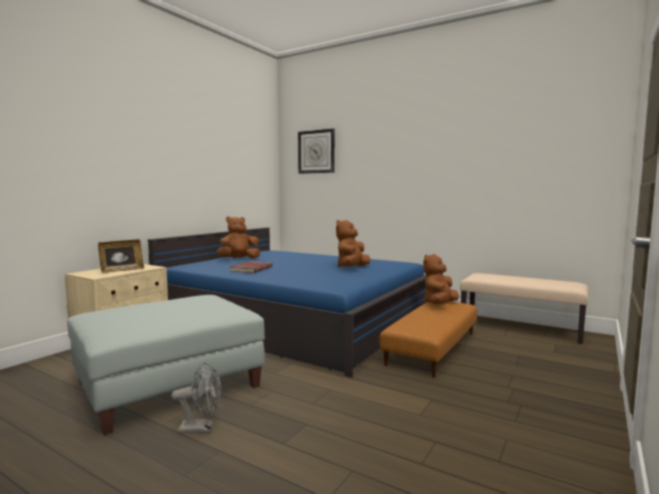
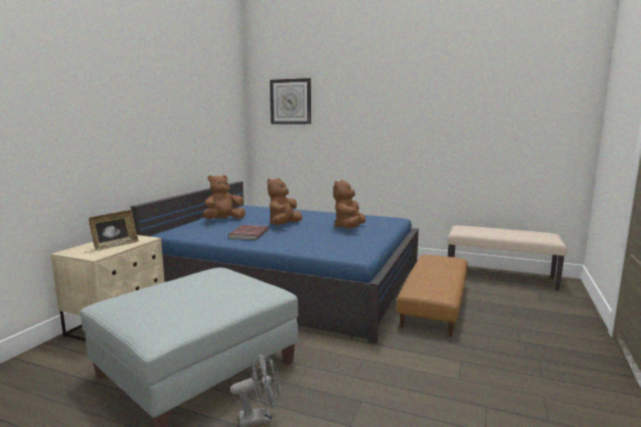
camera: 10 degrees left, 5 degrees up
brown plush toy [423,254,459,304] -> brown plush toy moved to [267,178,302,225]

